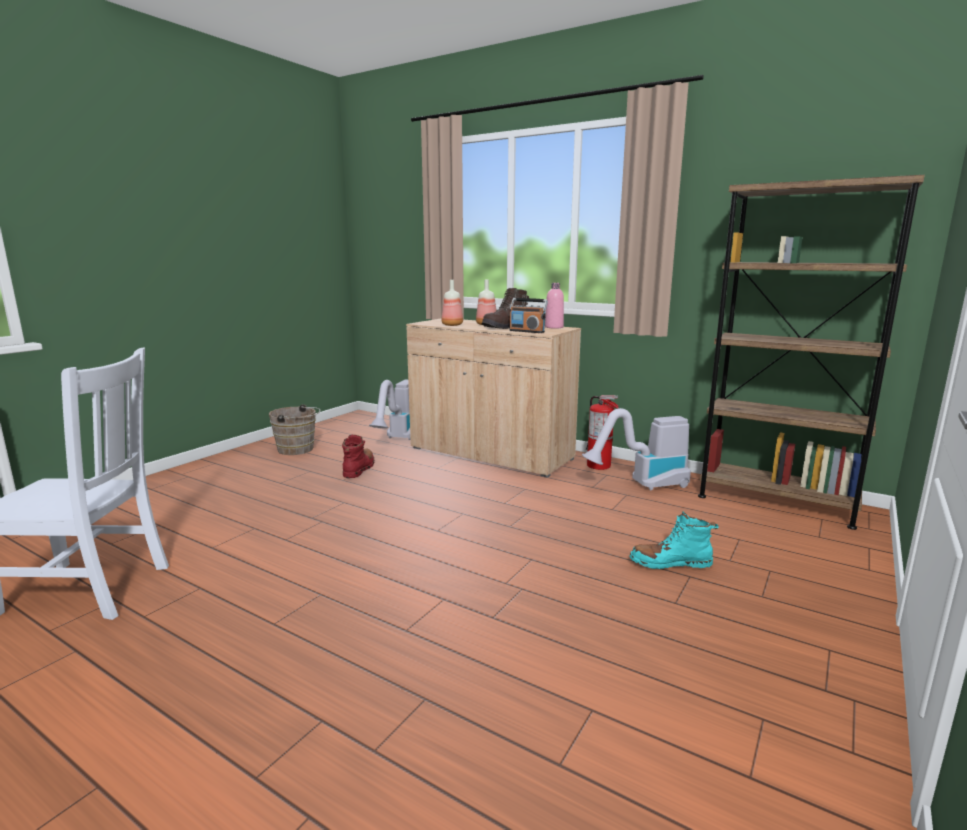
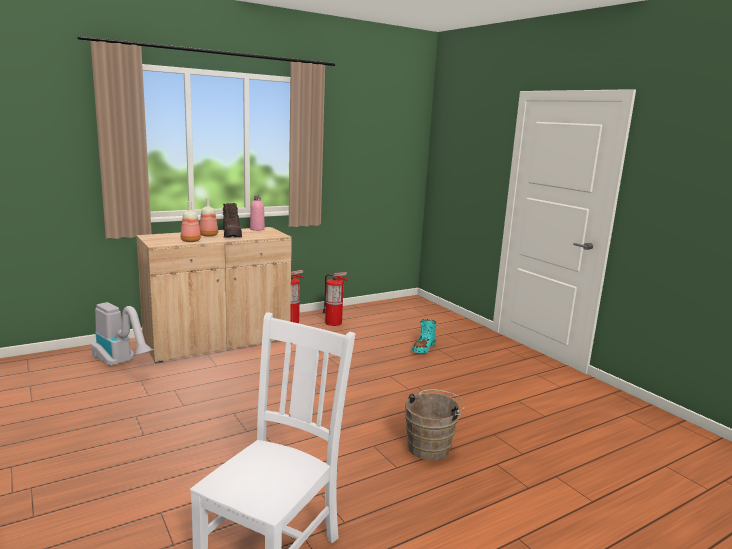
camera: 65 degrees left, 0 degrees up
brown bucket [269,404,320,455] -> brown bucket moved to [405,389,465,460]
red boot [342,435,375,478] -> none
radio [509,298,548,333] -> none
vacuum cleaner [582,408,691,490] -> fire extinguisher [323,272,348,326]
brown bookcase [698,175,925,530] -> none

